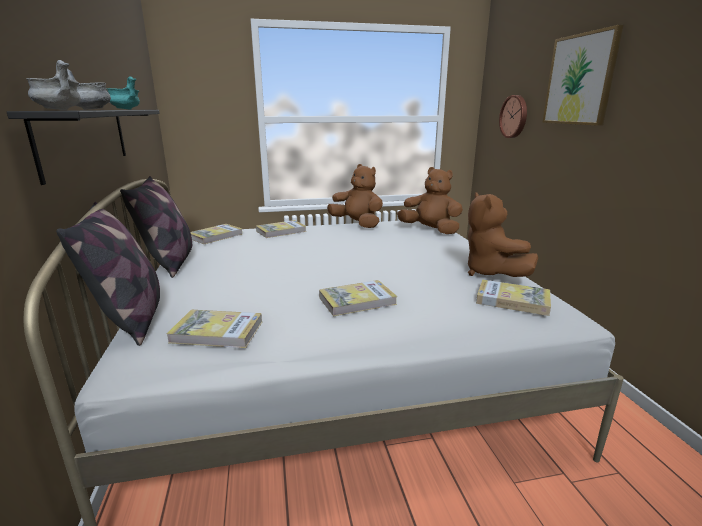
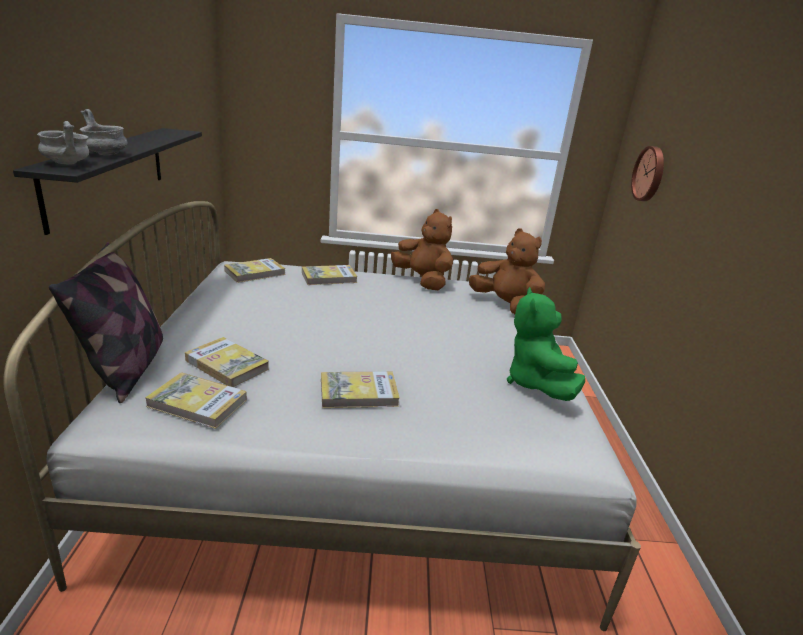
camera: 10 degrees right, 5 degrees up
turquoise bowl [107,77,140,110] -> none
pillow [120,176,192,278] -> none
brown plush toy [468,192,538,277] -> green plush toy [507,287,585,401]
book [476,279,551,316] -> book moved to [185,337,269,387]
picture [542,25,623,126] -> none

